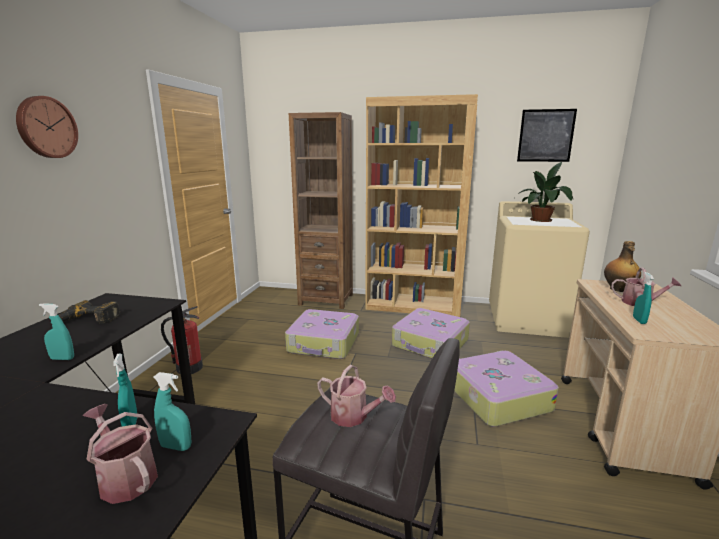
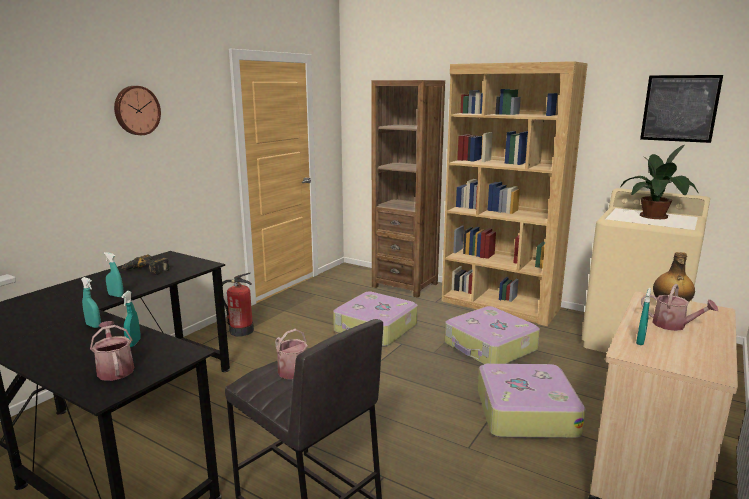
camera: 20 degrees right, 0 degrees up
turquoise spray bottle [154,372,191,451] -> turquoise spray bottle moved to [81,277,101,328]

